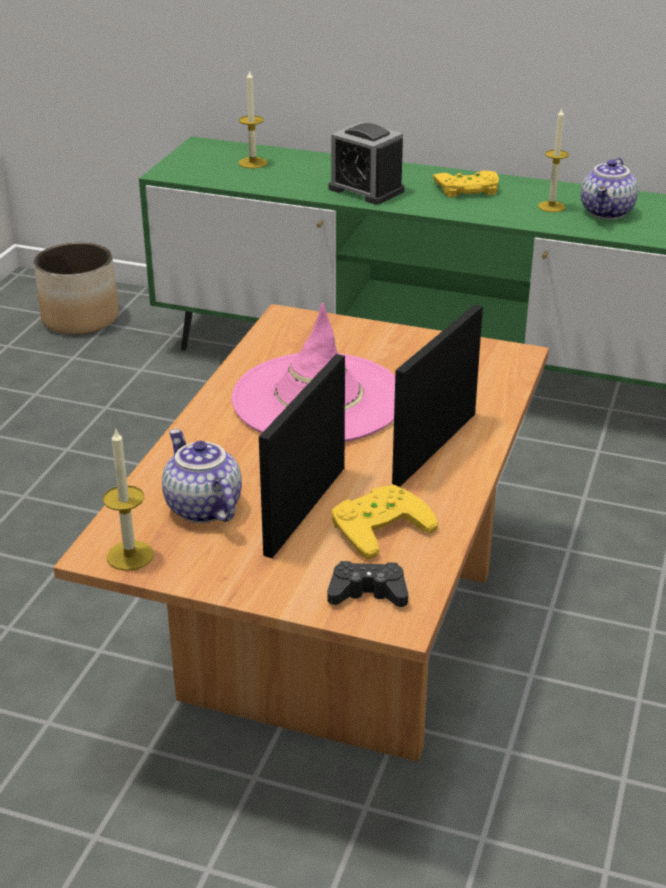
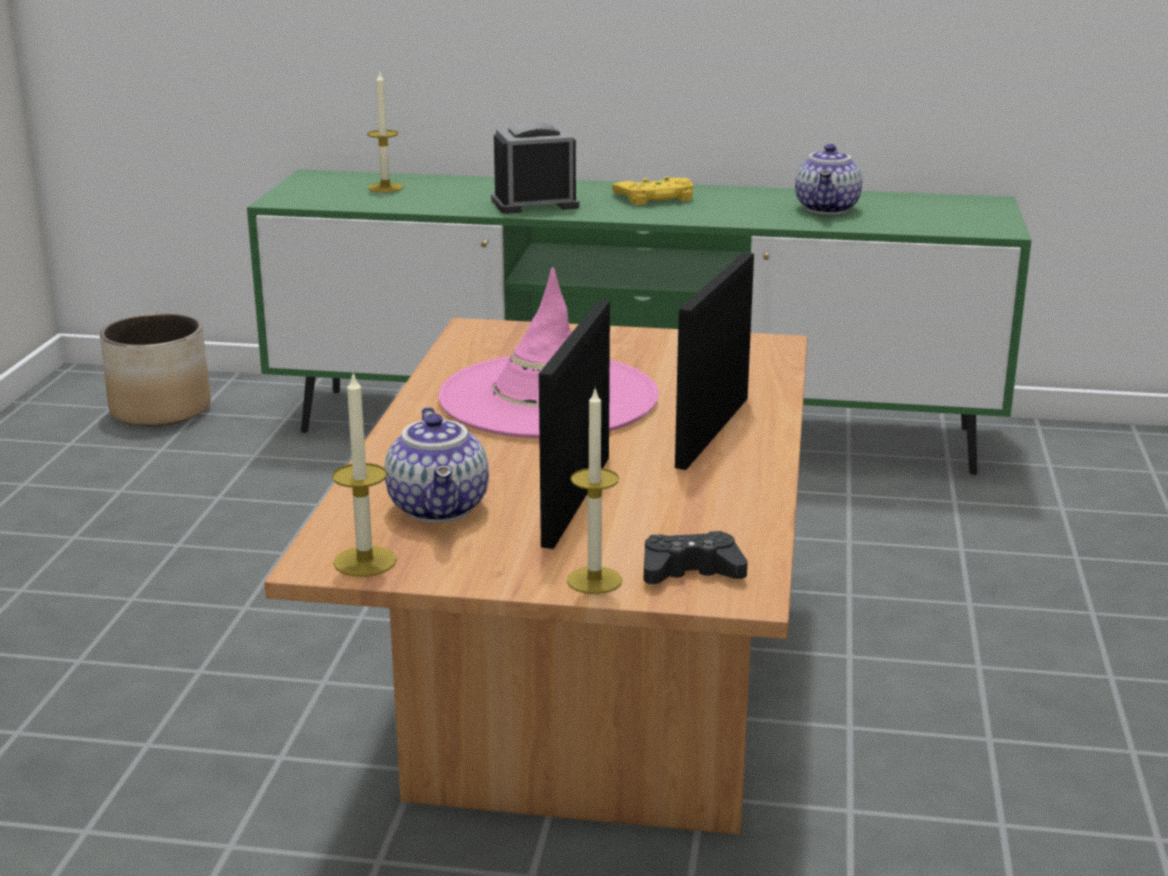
camera: 10 degrees left, 10 degrees down
teapot [162,429,242,523] -> teapot turned 150 degrees counterclockwise [385,407,489,523]
alarm clock [329,122,404,205] -> alarm clock turned 135 degrees clockwise [491,122,579,214]
yellow game controller [331,485,438,560] -> none
candle [538,107,569,212] -> candle moved to [567,389,622,594]

